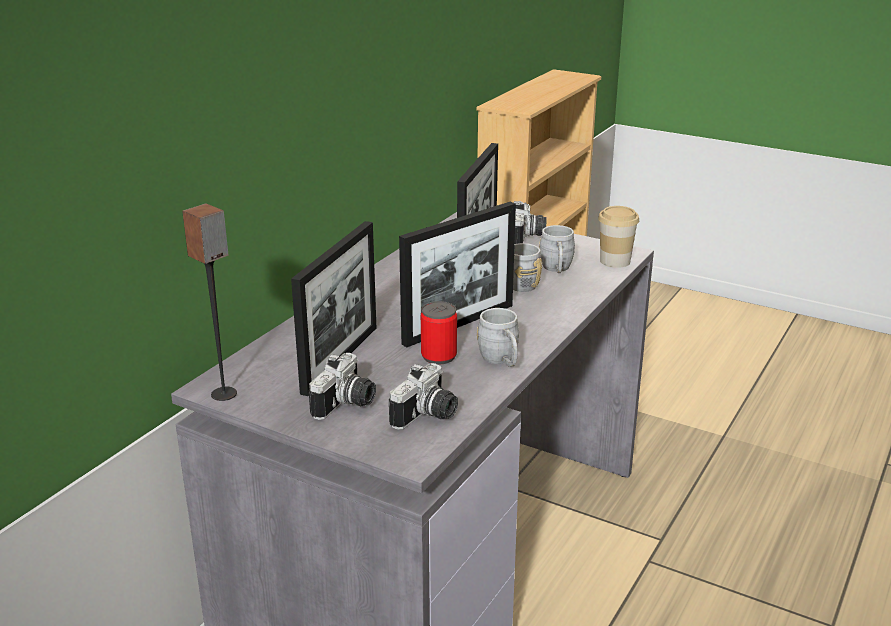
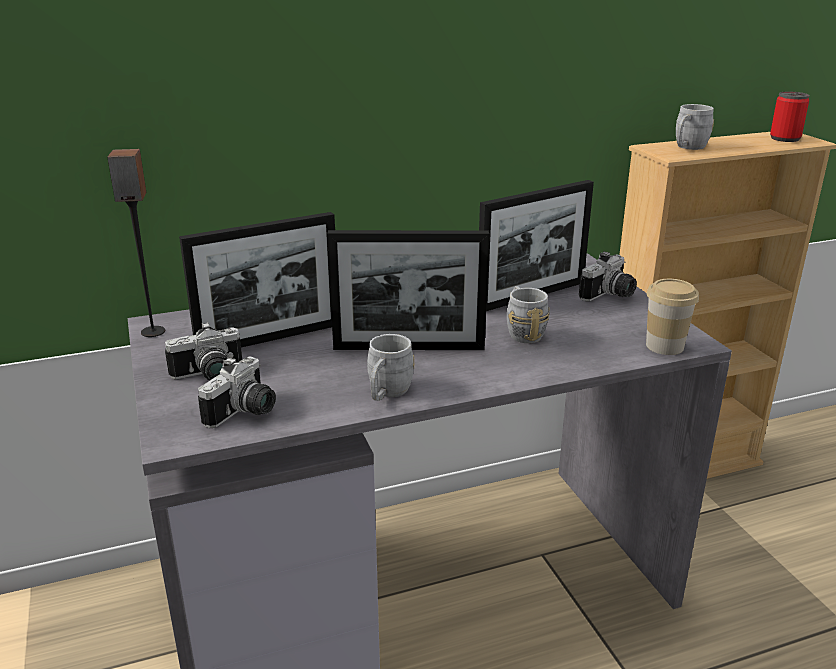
camera: 40 degrees right, 0 degrees up
camera [389,363,458,430] -> camera turned 45 degrees counterclockwise [198,357,276,428]
can [421,301,457,364] -> can moved to [770,92,810,142]
grey mug [539,225,575,273] -> grey mug moved to [676,104,714,150]

